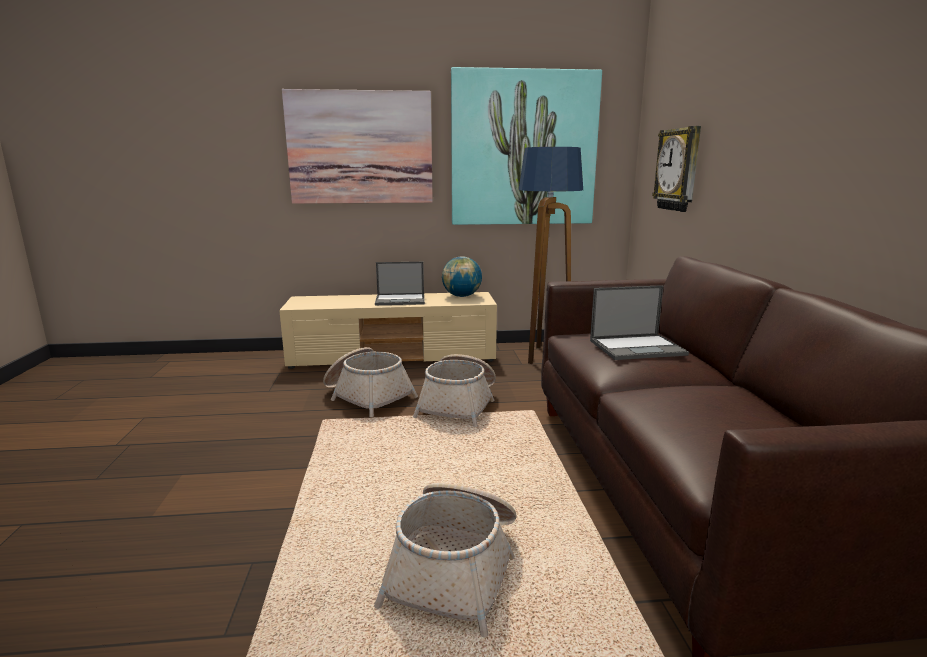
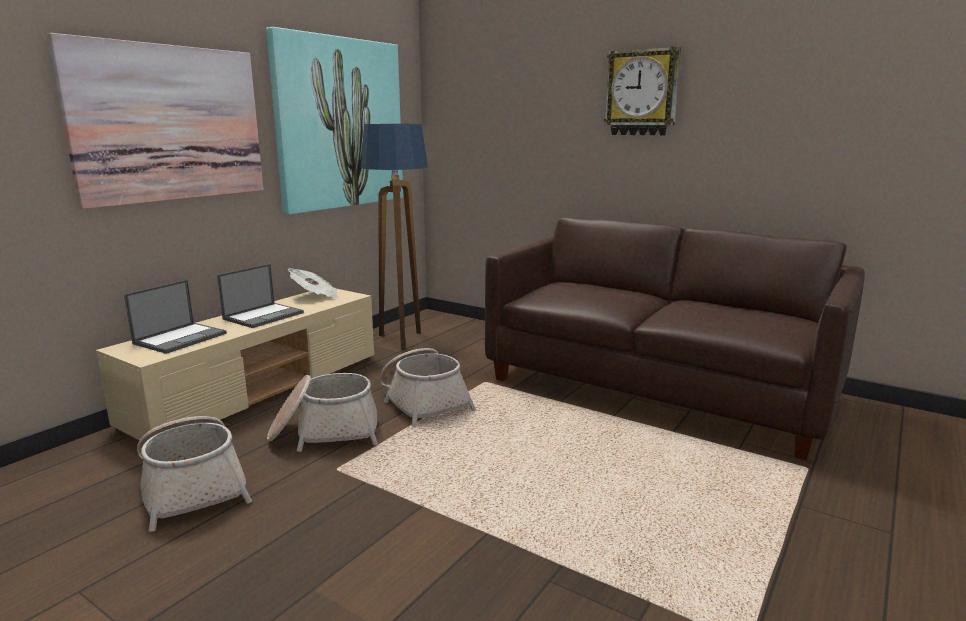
camera: 50 degrees left, 0 degrees up
basket [374,483,517,638] -> basket moved to [137,416,252,532]
globe [442,256,482,297] -> newspaper [288,268,338,299]
laptop [590,285,689,360] -> laptop moved to [124,280,227,354]
wall clock [652,126,701,212] -> wall clock moved to [604,47,681,135]

